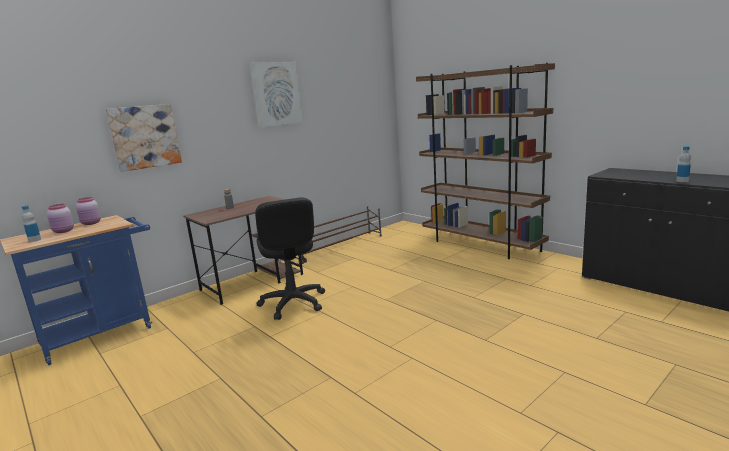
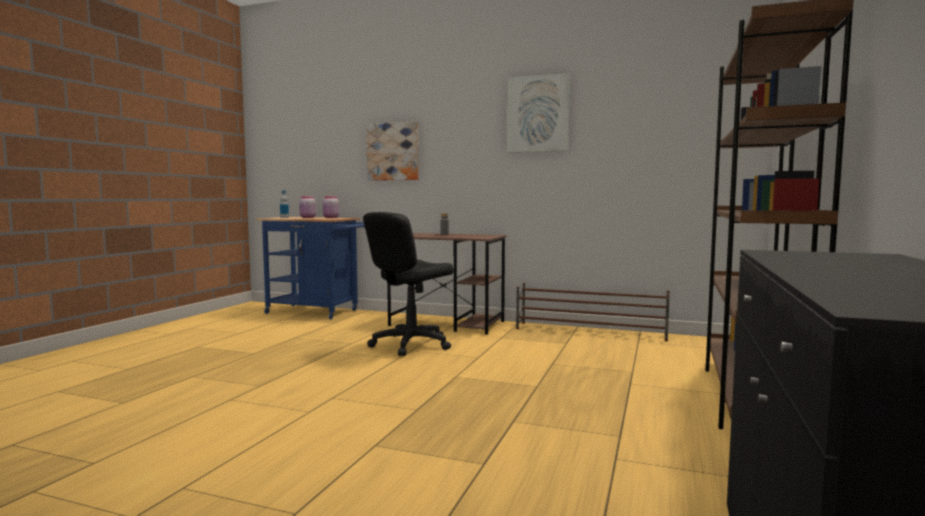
camera: 60 degrees right, 10 degrees down
bottle [676,146,691,182] -> none

